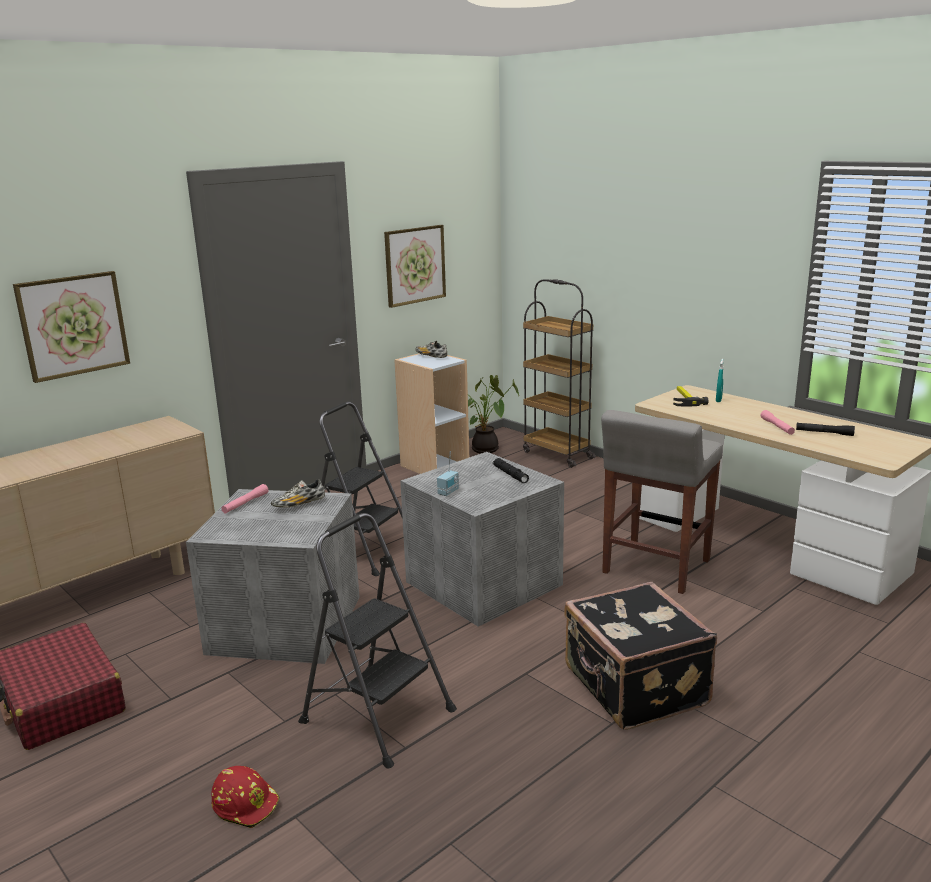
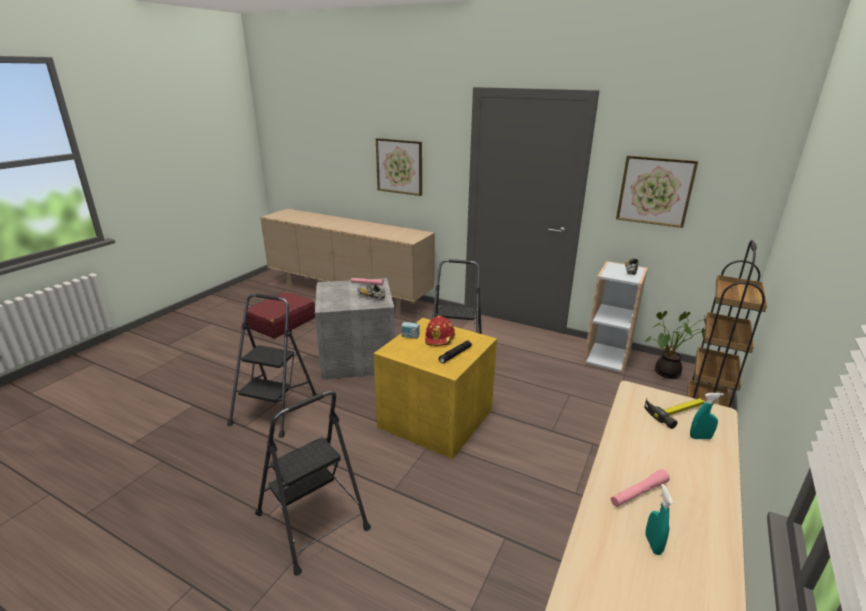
camera: 70 degrees right, 5 degrees up
red hard hat [212,766,279,828] -> red hard hat moved to [425,316,455,346]
grey storage box [400,452,564,627] -> yellow storage box [374,318,497,459]
black suitcase [564,582,717,730] -> black step ladder [255,391,371,576]
grey stool [601,410,723,594] -> none
black flashlight [796,423,855,436] -> turquoise spray bottle [645,484,673,555]

